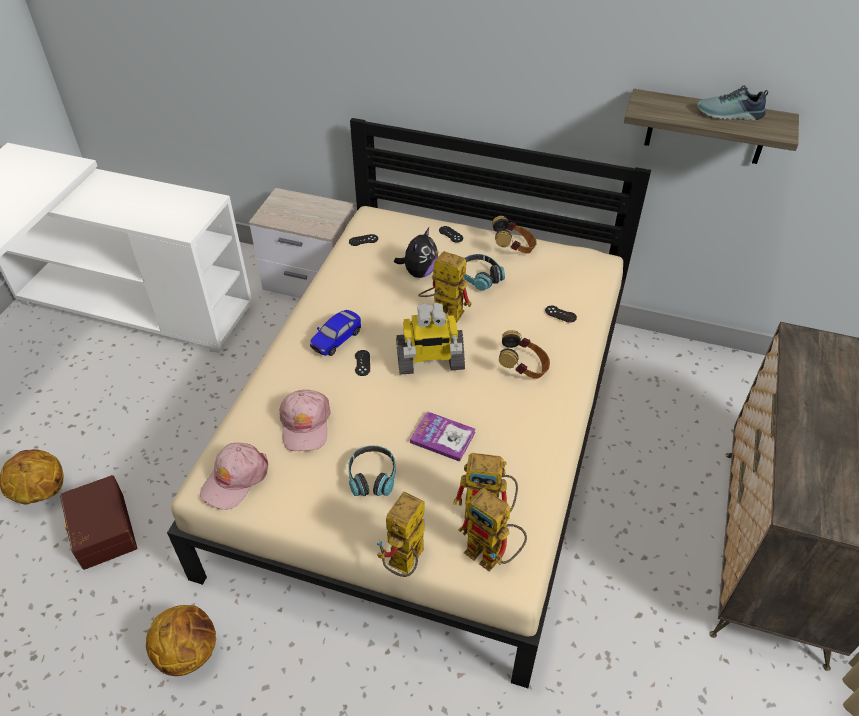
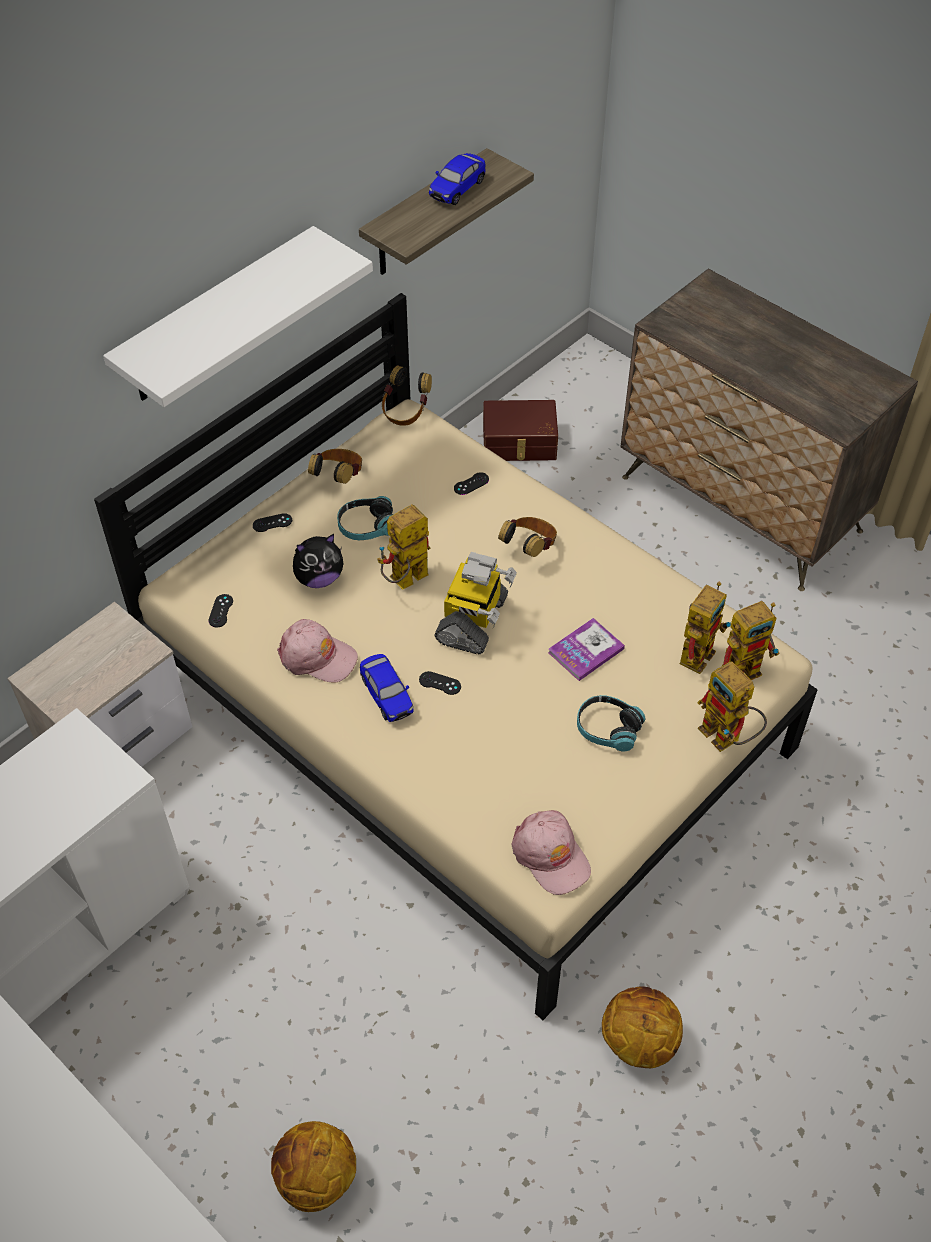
camera: 65 degrees left, 5 degrees up
brown storage box [60,475,137,570] -> brown storage box moved to [483,400,558,461]
pink cap [279,390,331,451] -> pink cap moved to [277,619,358,683]
plush toy [394,228,438,278] -> plush toy turned 105 degrees clockwise [293,534,343,588]
shoe [697,85,768,120] -> toy car [429,153,485,205]
none -> white shelf [103,226,373,407]
none -> headphones [382,365,432,426]

